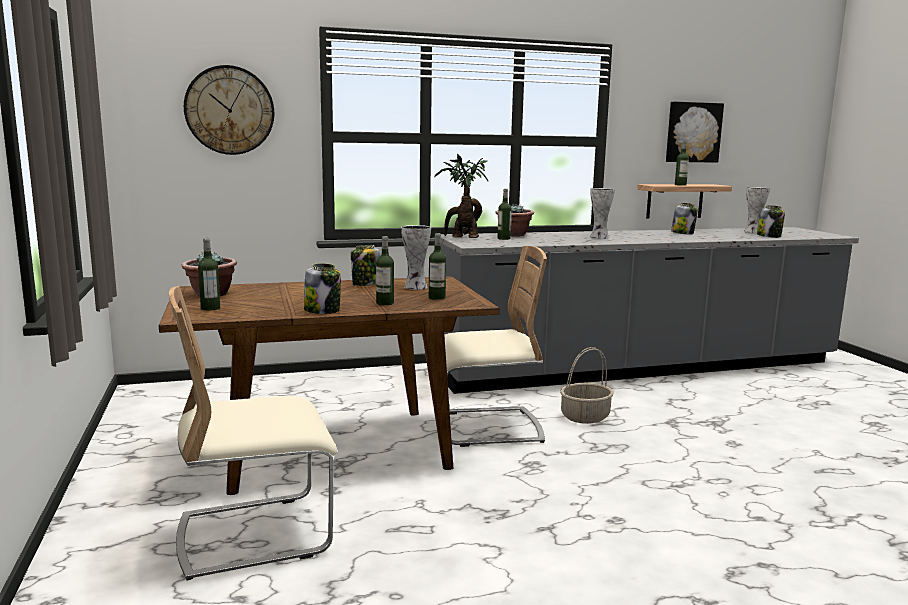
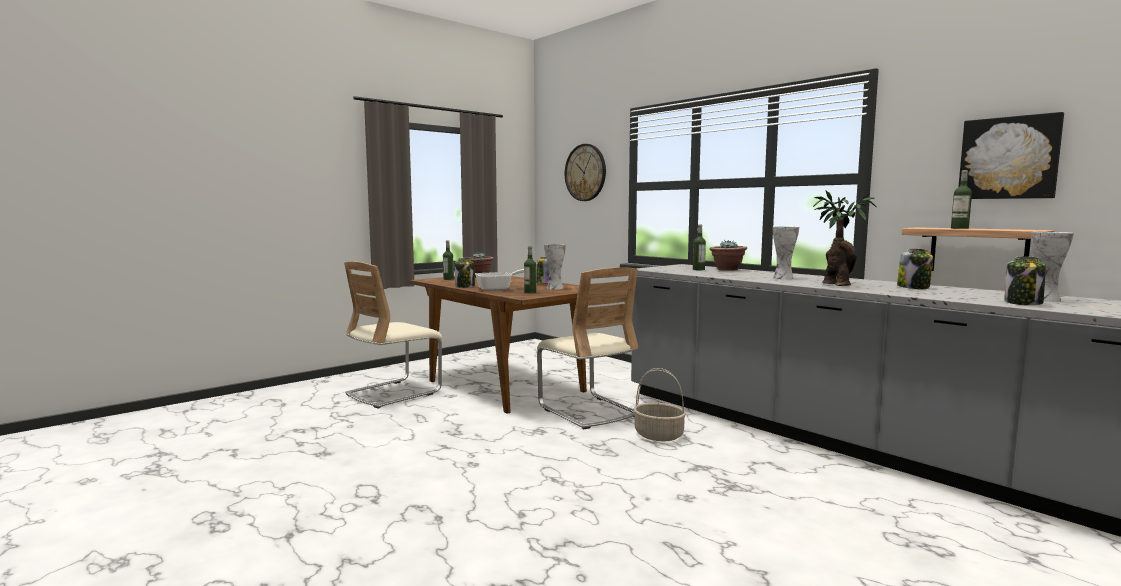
camera: 65 degrees right, 5 degrees down
beige chair [169,286,337,580] -> beige chair turned 90 degrees counterclockwise [344,261,442,409]
bottle [376,236,394,305] -> frying pan [475,269,524,291]
potted plant [434,154,488,238] -> potted plant moved to [813,190,876,286]

